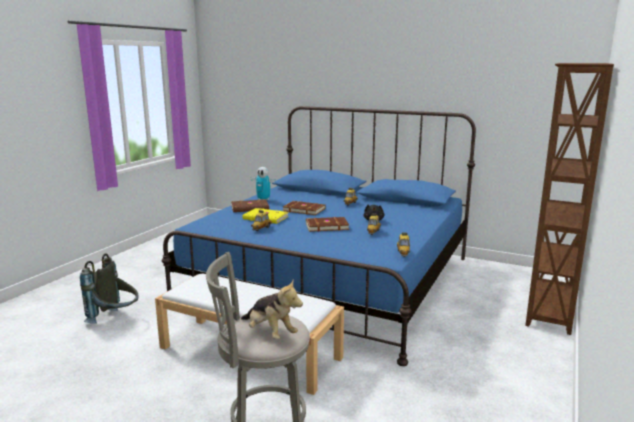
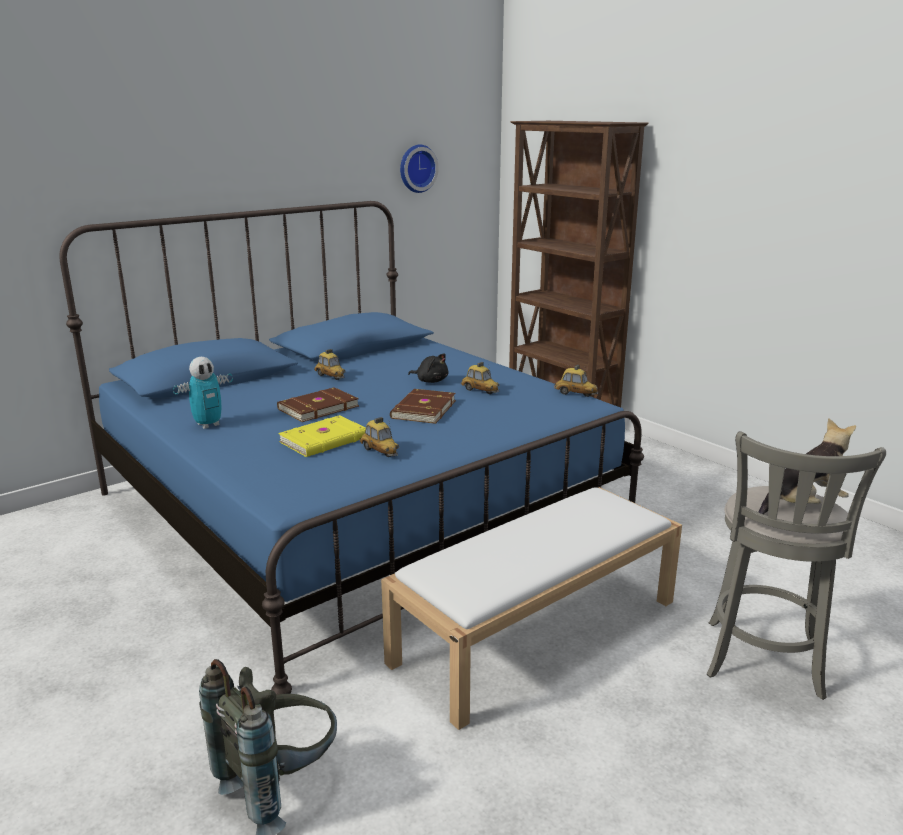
camera: 65 degrees left, 5 degrees up
brown book [231,199,269,212] -> none
none -> wall clock [400,145,439,193]

